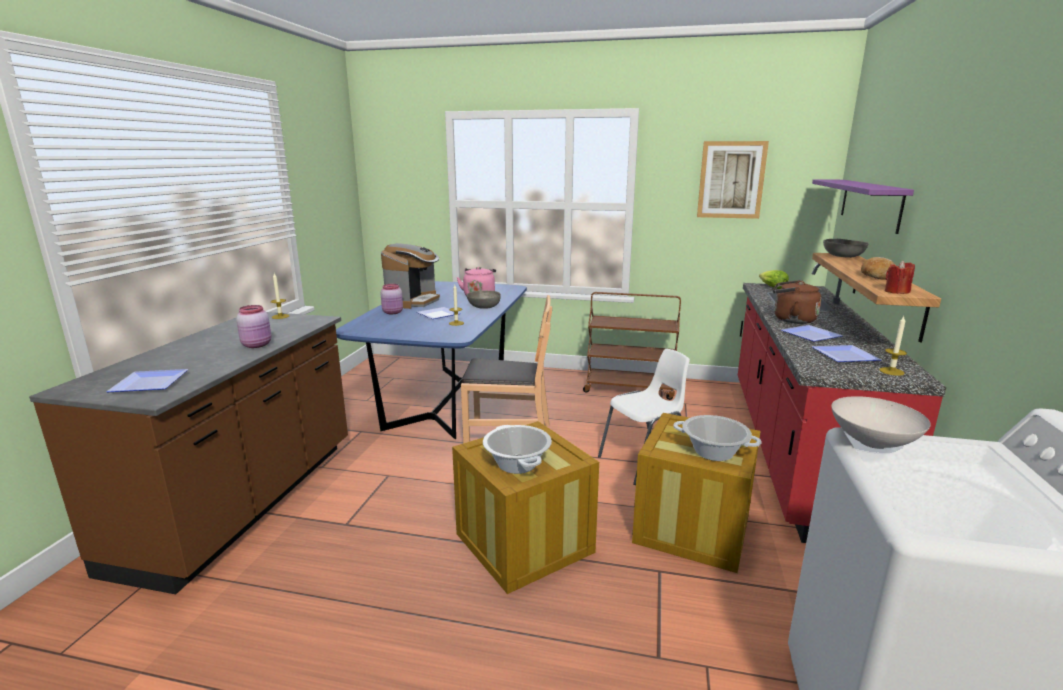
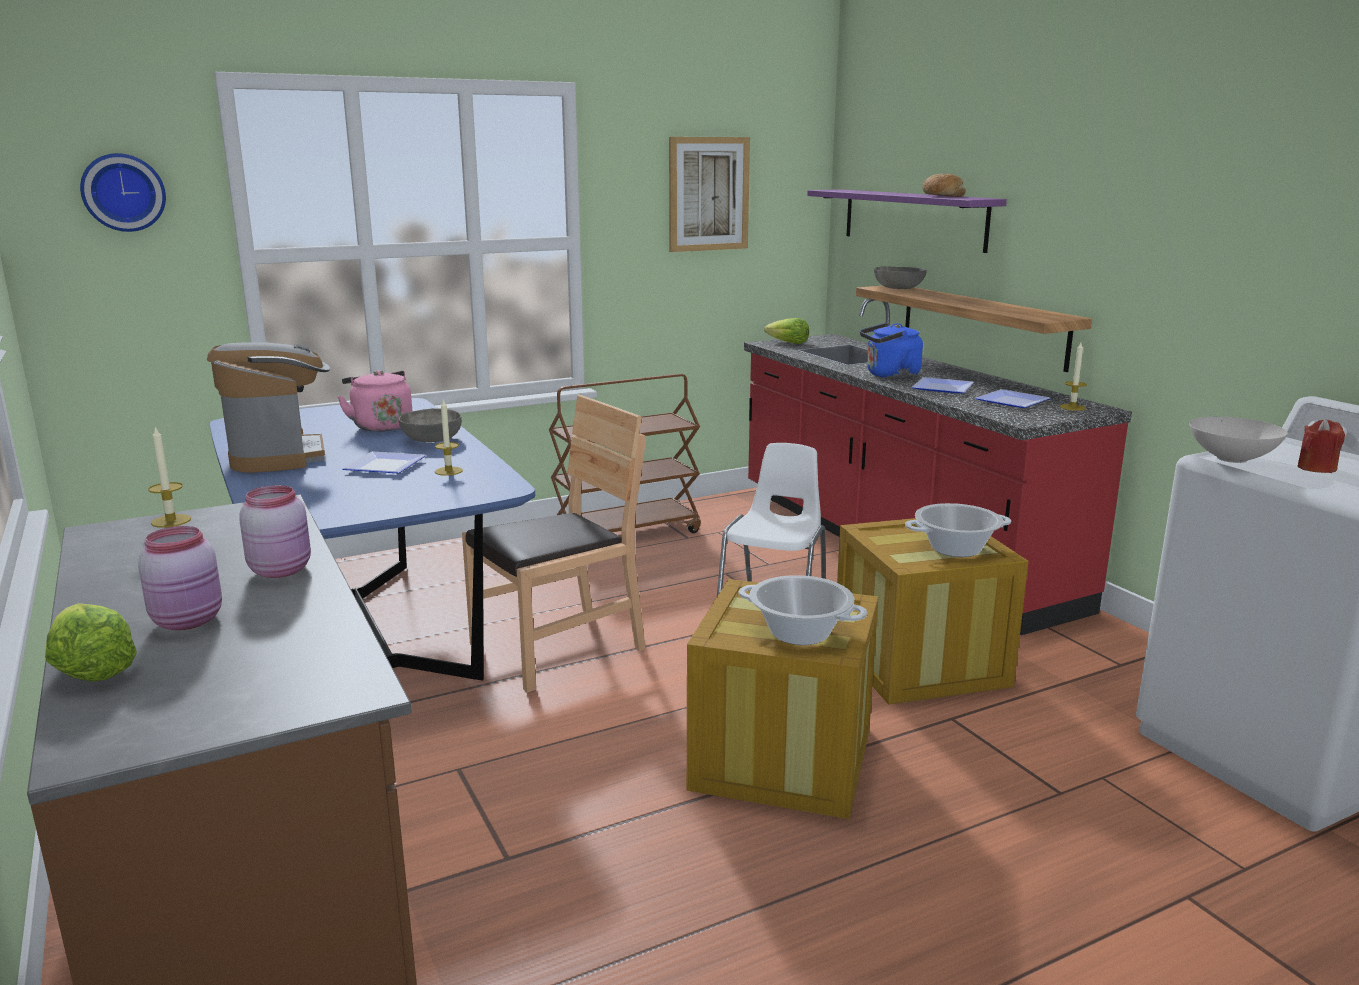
camera: 40 degrees left, 0 degrees up
plate [106,369,188,392] -> none
pink jar [381,284,403,314] -> pink jar moved to [138,526,222,630]
brown kettle [773,280,821,324] -> blue kettle [860,323,923,379]
bread [861,257,895,280] -> bread moved to [922,174,966,197]
red candle [885,261,915,294] -> red candle moved to [1298,419,1345,473]
none -> lettuce [45,603,137,682]
none -> wall clock [80,153,166,232]

